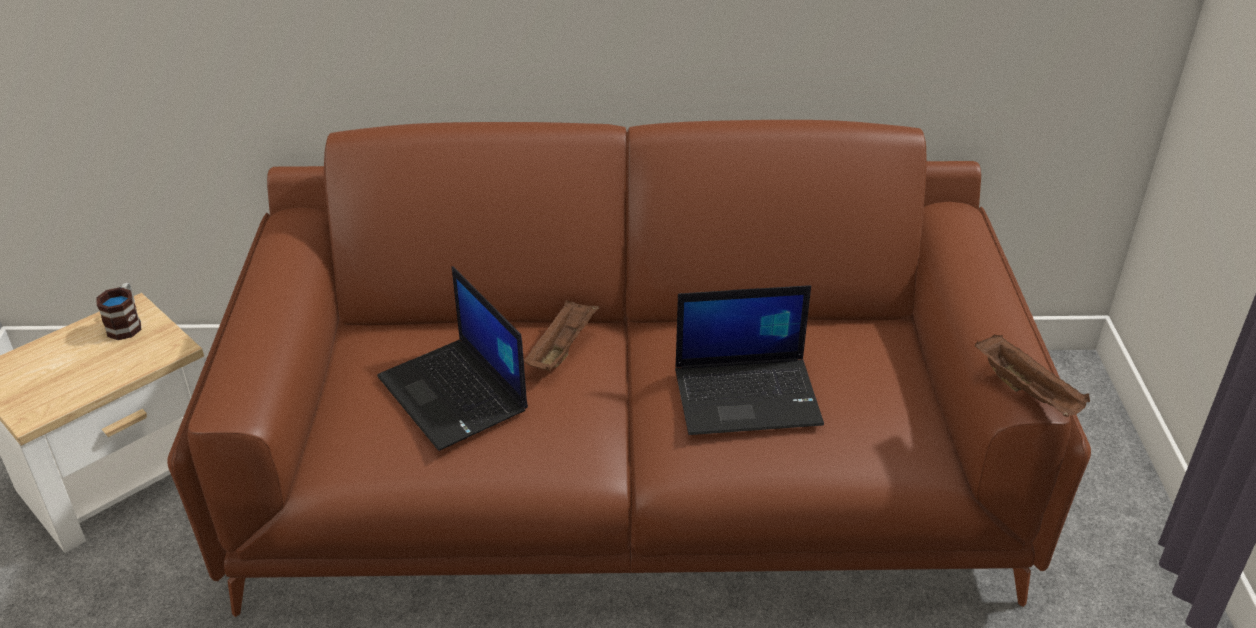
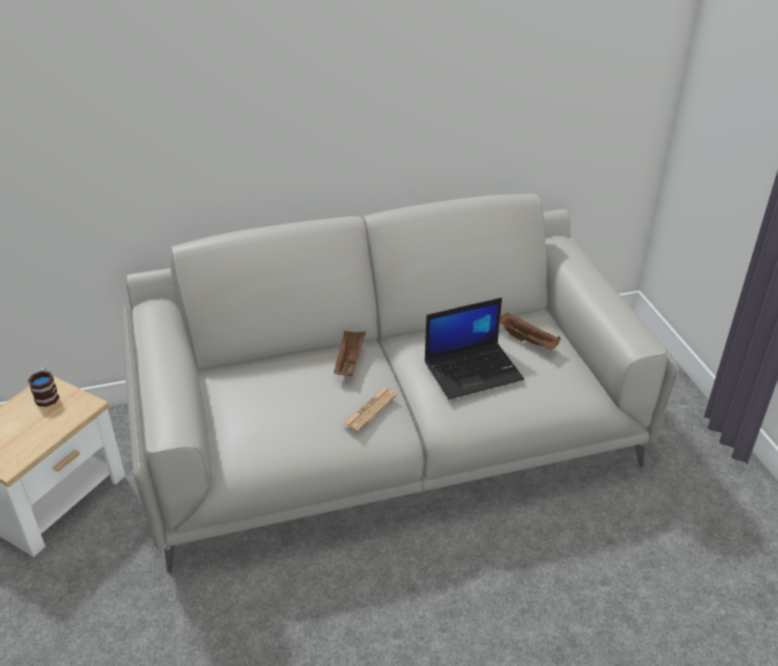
camera: 15 degrees left, 0 degrees up
brown sofa [167,120,1091,617] -> grey sofa [121,194,679,573]
laptop [377,266,528,451] -> none
brown tray [975,334,1090,417] -> brown tray moved to [500,313,561,350]
none -> newspaper [343,388,397,431]

